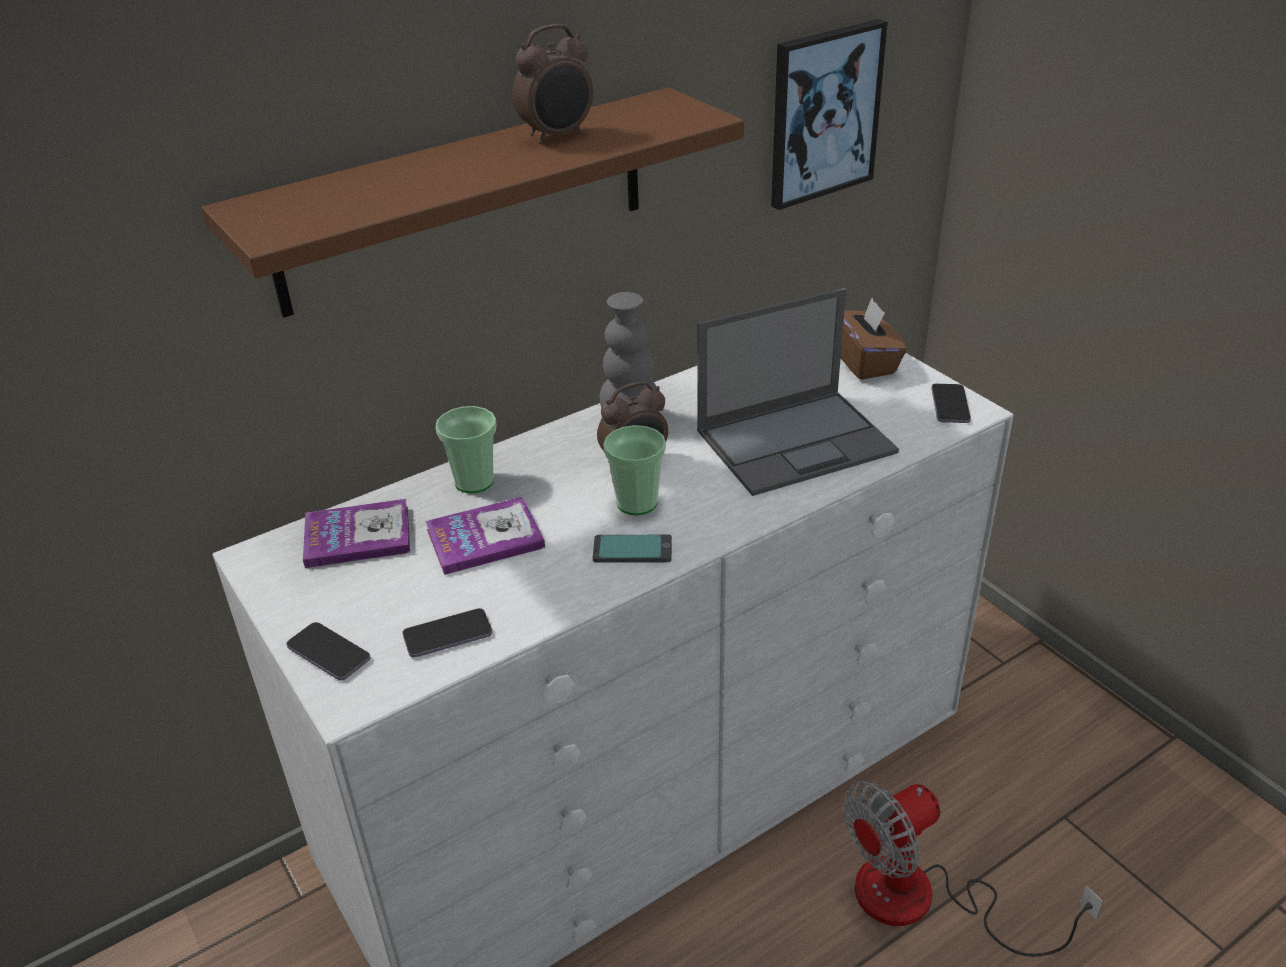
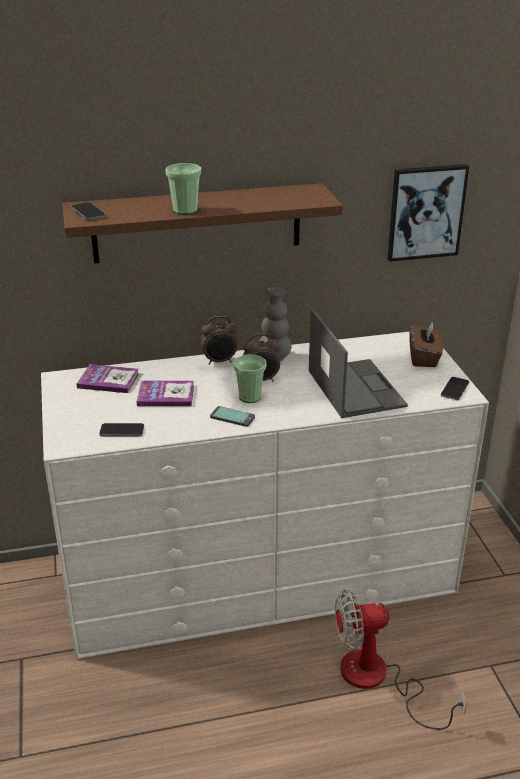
camera: 20 degrees right, 5 degrees down
phone [286,622,371,680] -> phone moved to [71,202,106,220]
cup [435,406,496,493] -> cup moved to [166,163,201,215]
alarm clock [513,24,593,144] -> alarm clock moved to [201,316,238,365]
laptop [697,288,899,496] -> laptop turned 105 degrees counterclockwise [309,309,408,418]

